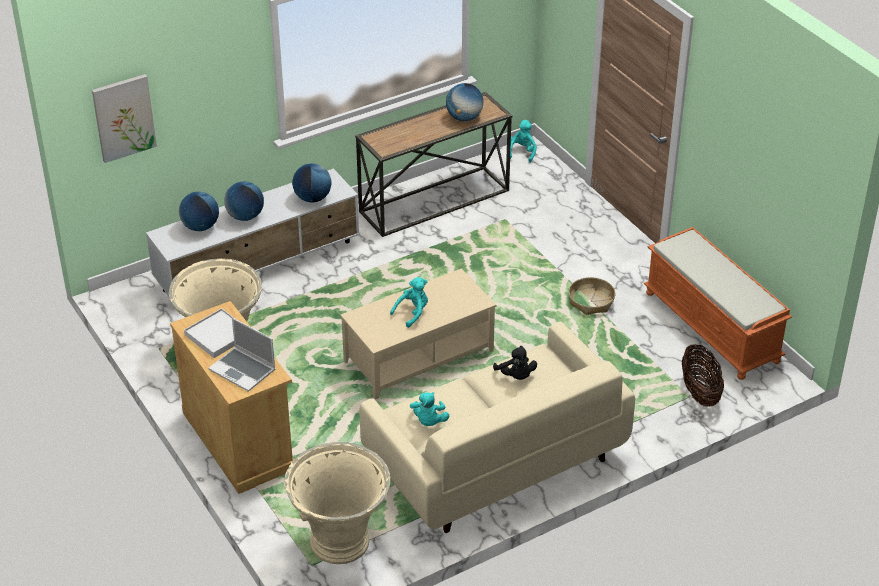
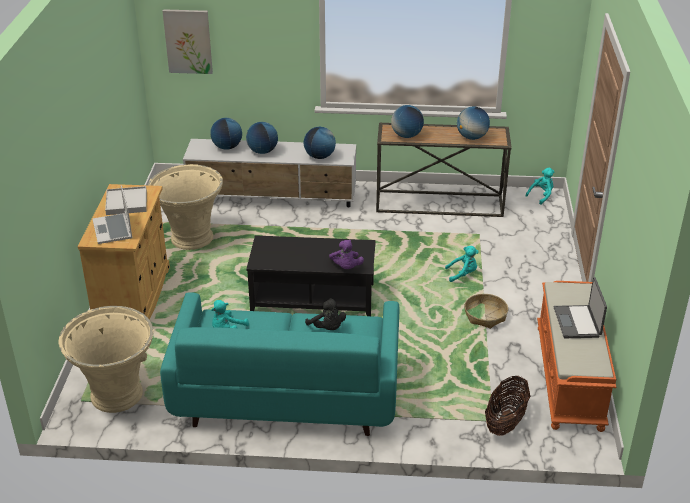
camera: 35 degrees right, 5 degrees down
beige coffee table [340,268,497,399] -> black coffee table [246,235,376,316]
beige sofa [360,321,635,533] -> turquoise sofa [160,292,399,436]
turquoise plush toy [390,277,428,328] -> turquoise plush toy moved to [445,246,479,282]
black plush toy [493,346,537,380] -> black plush toy turned 45 degrees counterclockwise [305,298,346,330]
none -> purple plush toy [329,240,364,269]
none -> globe [391,105,424,138]
none -> laptop [554,277,607,338]

